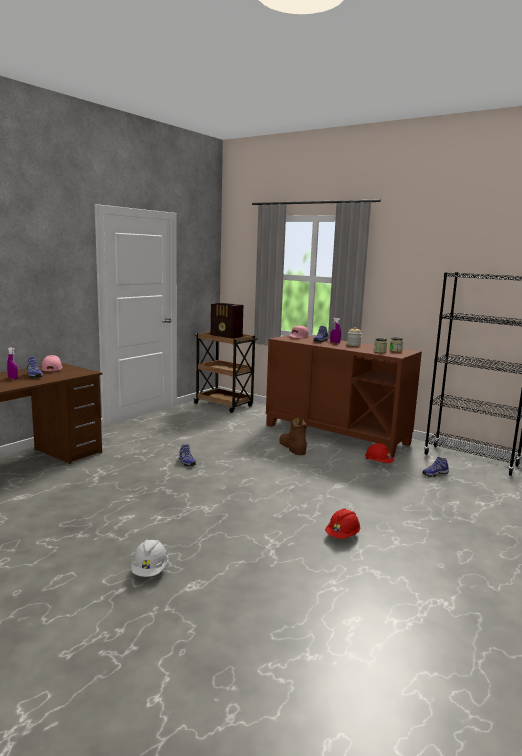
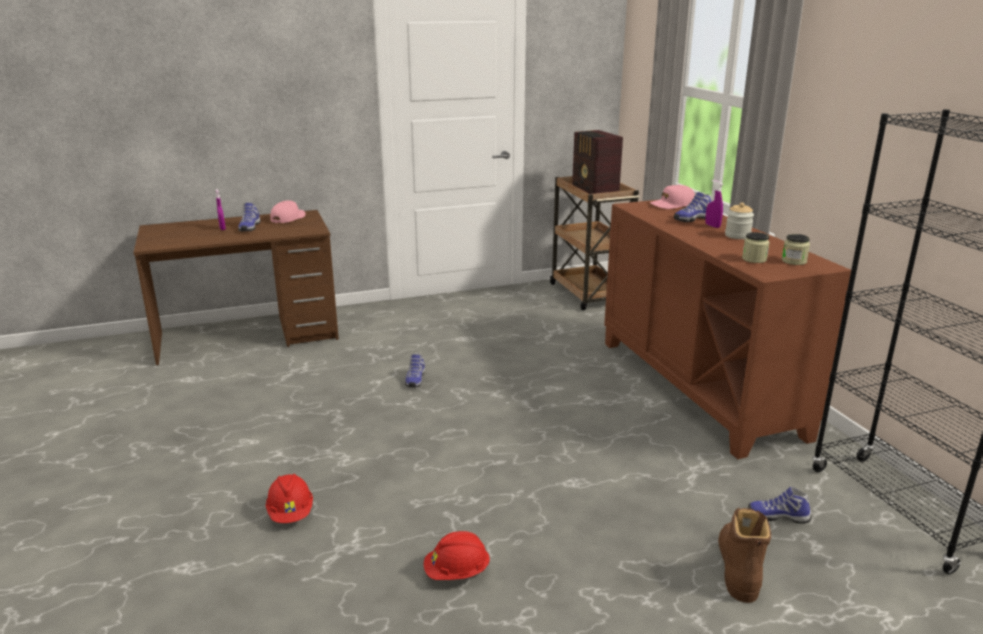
camera: 35 degrees right, 10 degrees up
white hard hat [131,539,168,577] -> none
brown boot [279,418,307,455] -> brown boot moved to [718,508,771,603]
red hard hat [365,443,394,463] -> red hard hat moved to [266,474,313,523]

